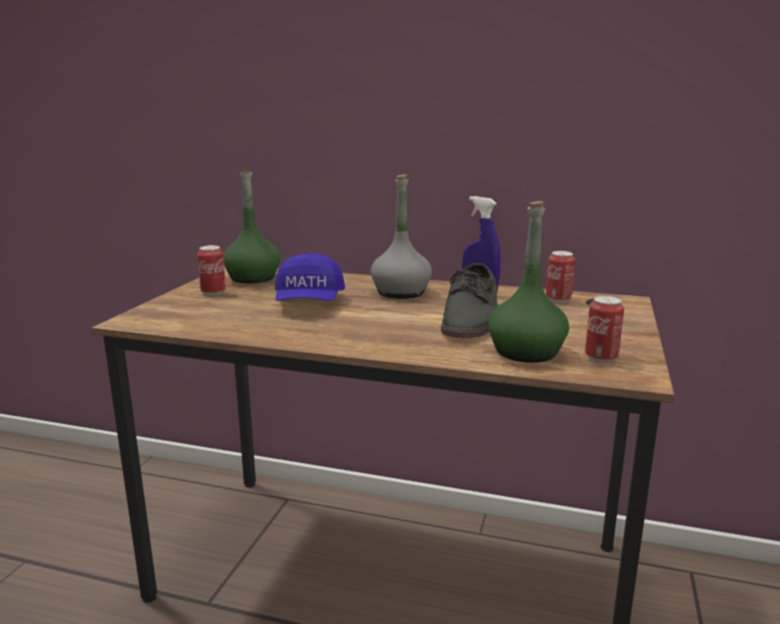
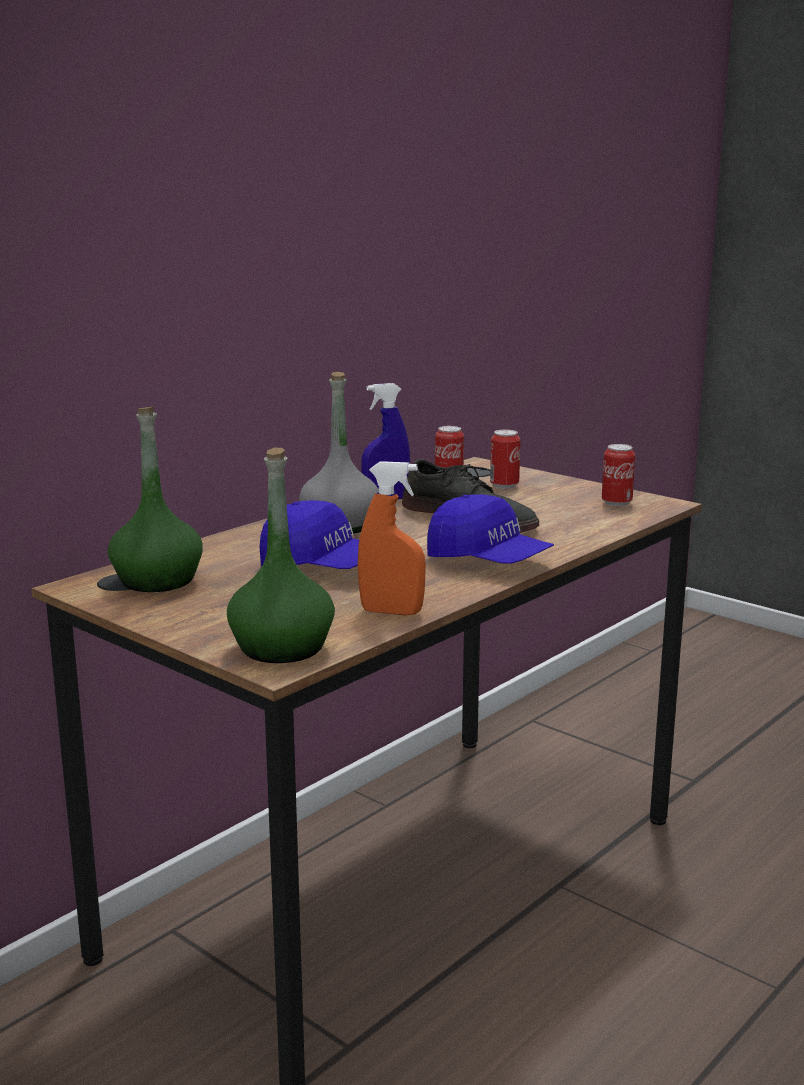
camera: 65 degrees left, 0 degrees up
can [197,245,226,296] -> can moved to [490,429,521,489]
green bottle [488,201,569,363] -> green bottle moved to [227,448,335,663]
none -> orange spray bottle [358,461,426,616]
none -> blue cap [427,494,554,564]

